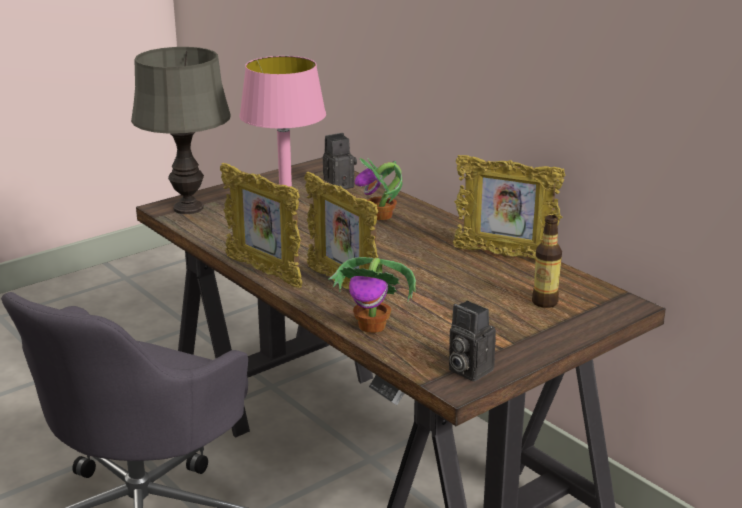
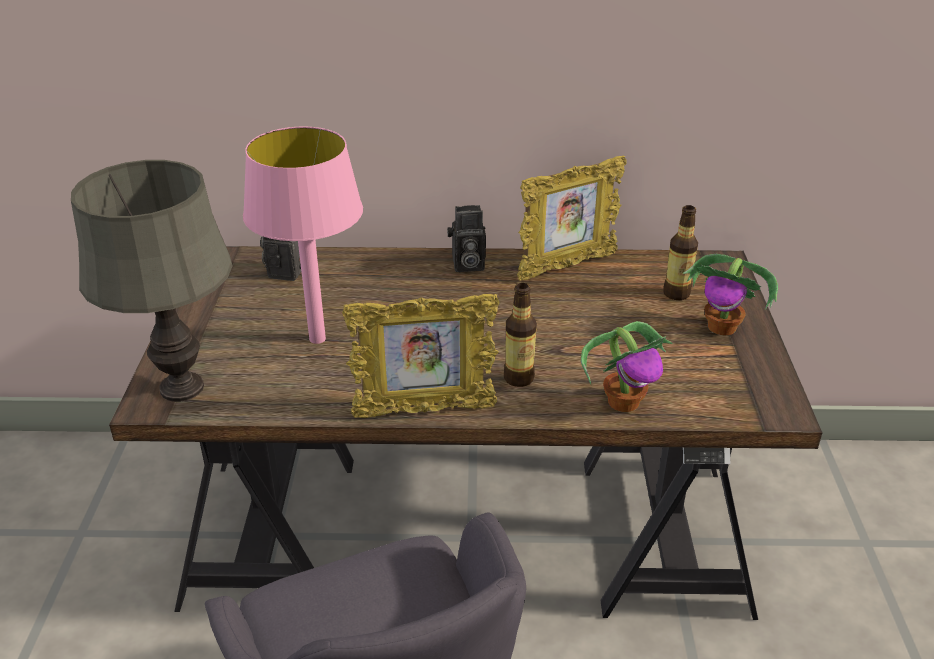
camera: 50 degrees left, 10 degrees up
picture frame [304,172,378,289] -> bottle [504,283,537,387]
potted plant [355,157,403,220] -> potted plant moved to [683,254,778,335]
camera [449,300,496,381] -> camera moved to [447,205,486,272]

